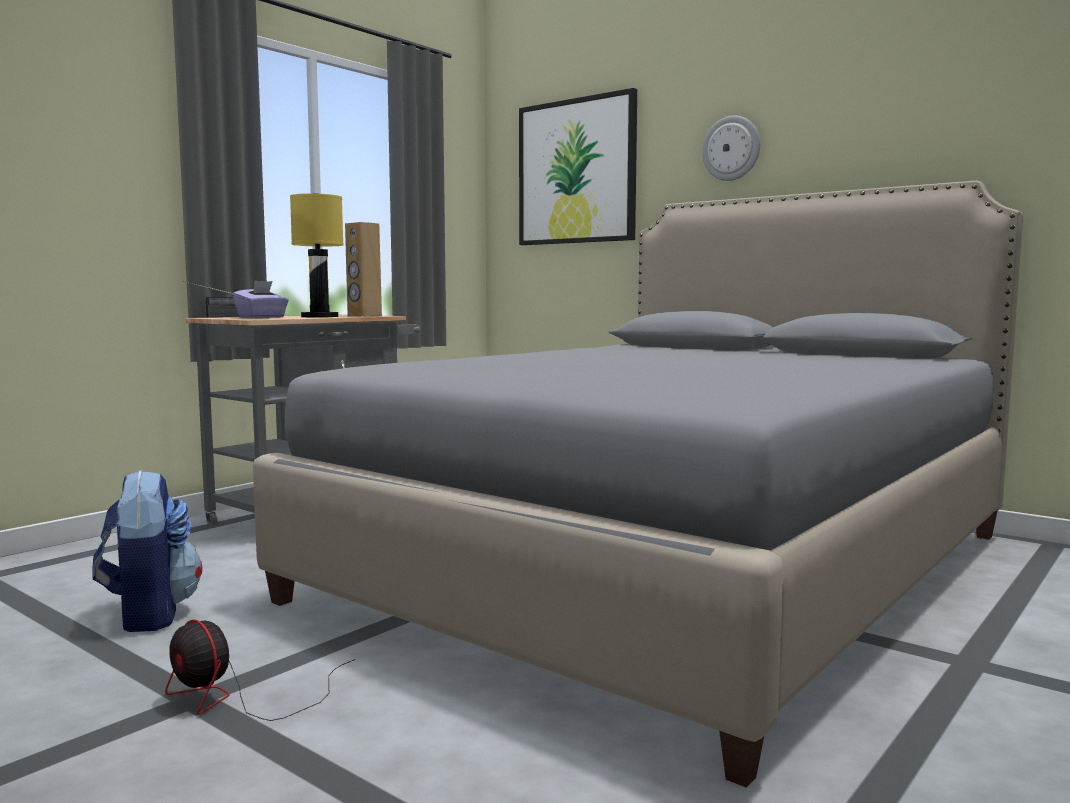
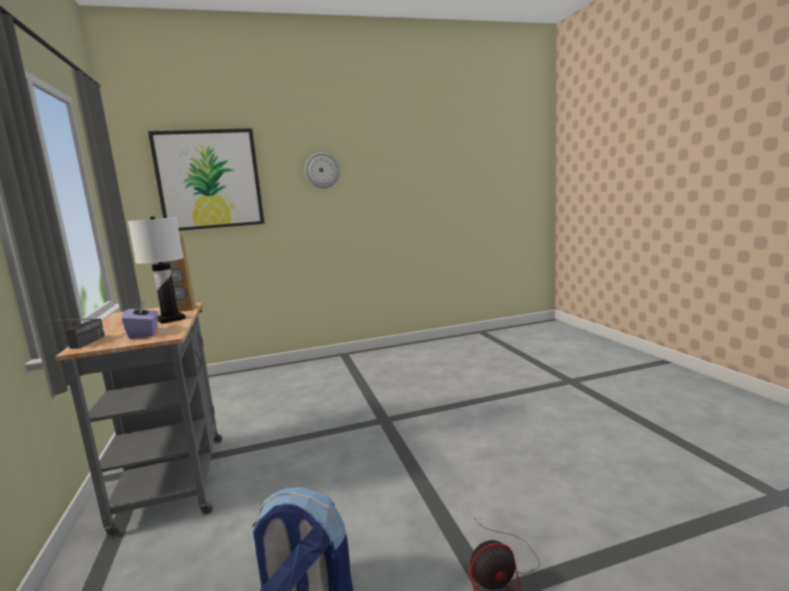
camera: 55 degrees left, 5 degrees up
grey bed [253,181,1023,788] -> none
yellow table lamp [290,193,344,318] -> white table lamp [128,217,185,324]

